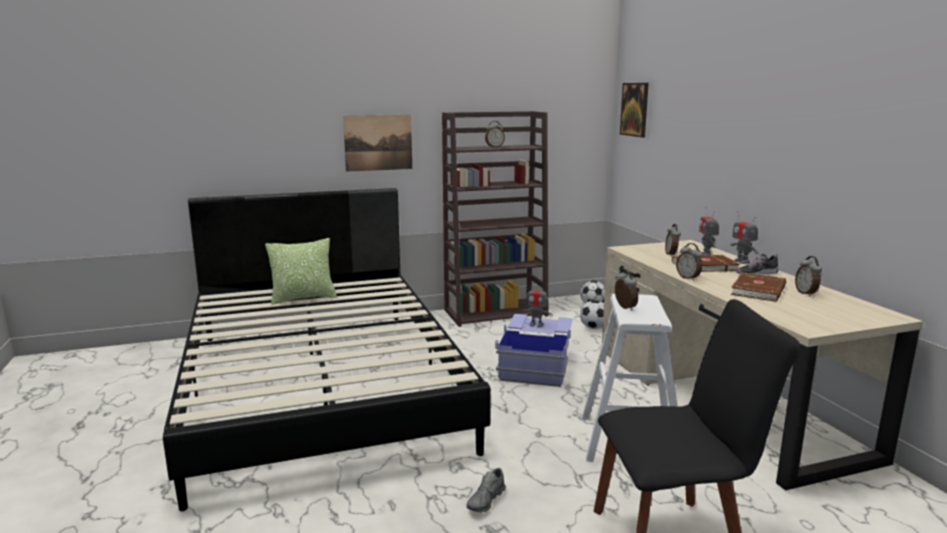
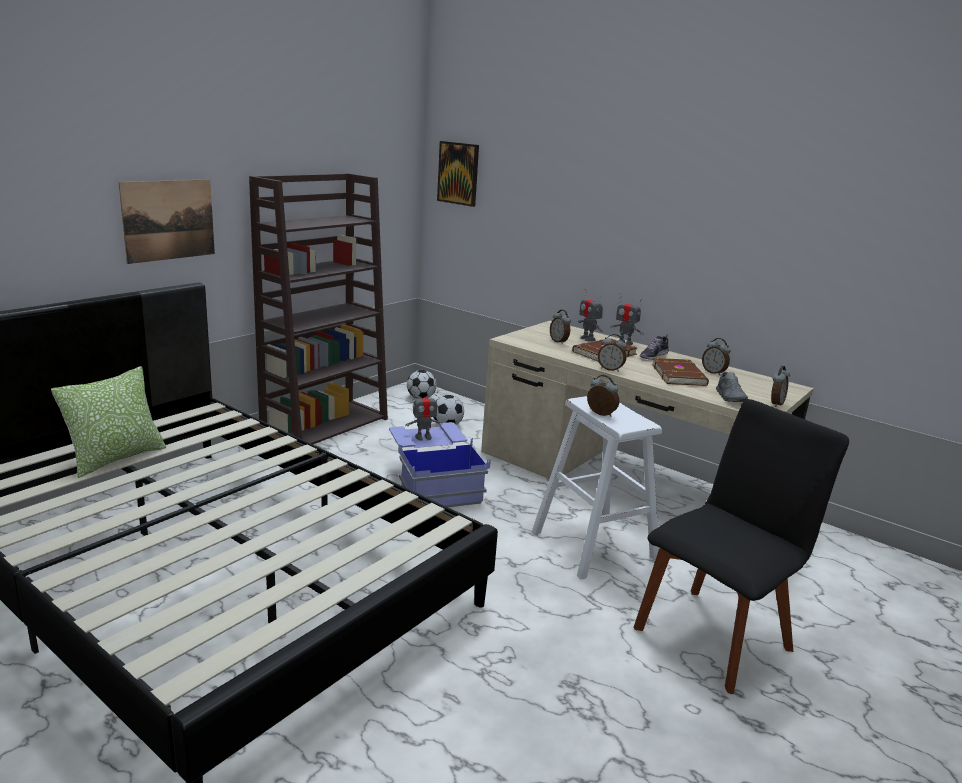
camera: 35 degrees left, 5 degrees up
grey shoe [467,468,506,513] -> grey shoe moved to [716,371,748,402]
alarm clock [485,121,505,148] -> alarm clock moved to [771,366,790,407]

